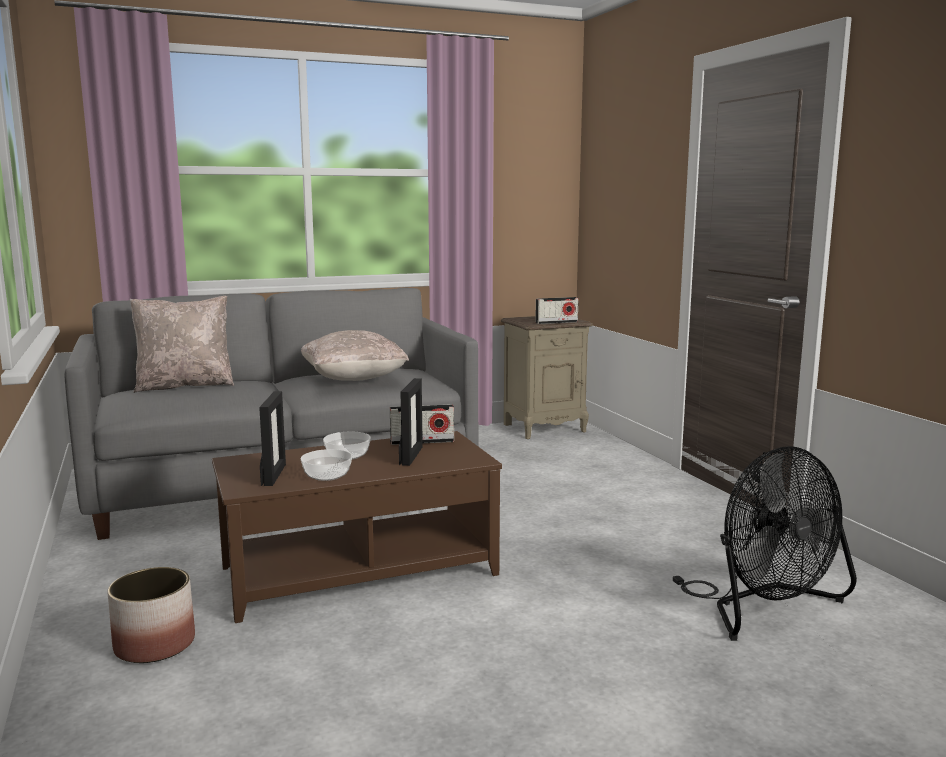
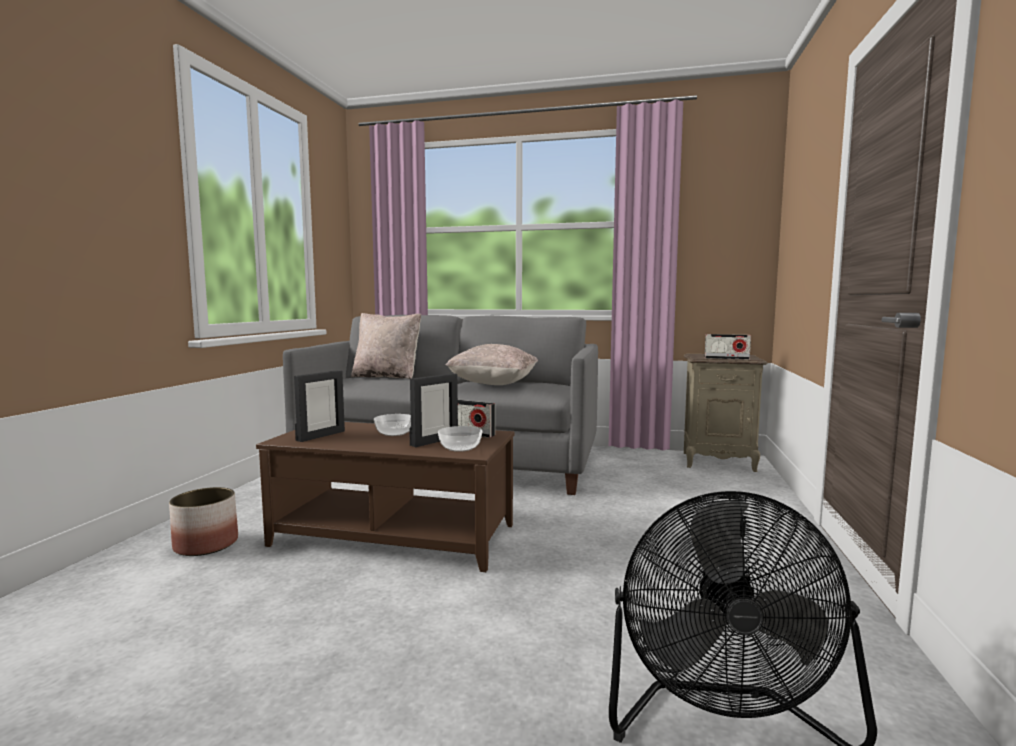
camera: 35 degrees right, 5 degrees down
bowl [301,449,352,481] -> bowl moved to [438,426,482,452]

